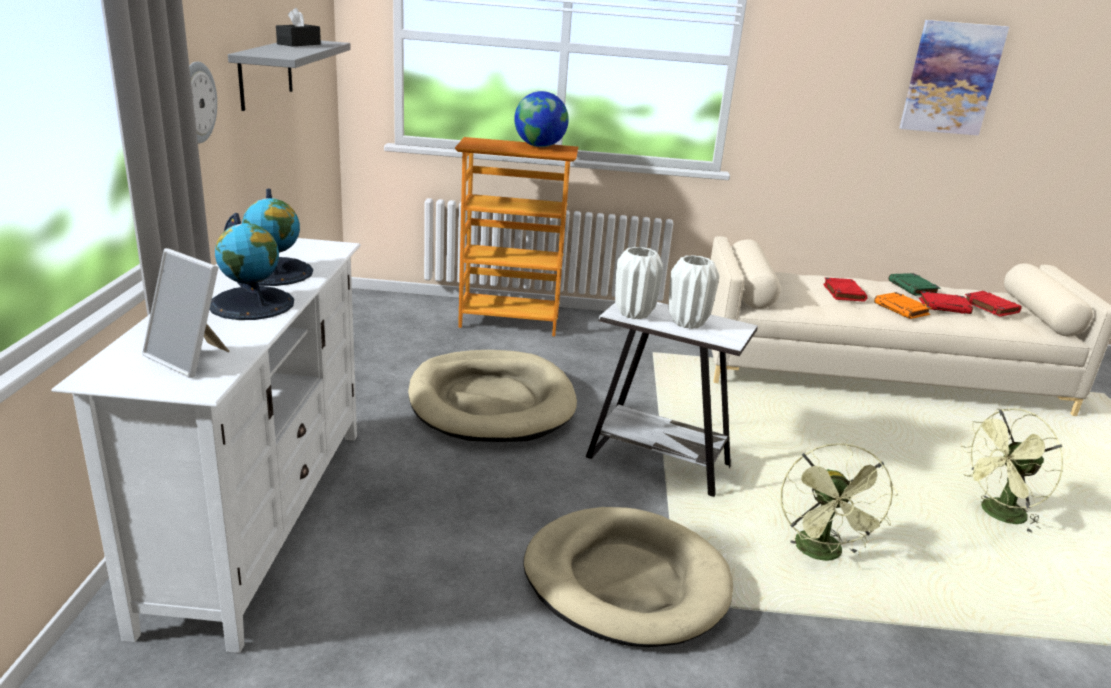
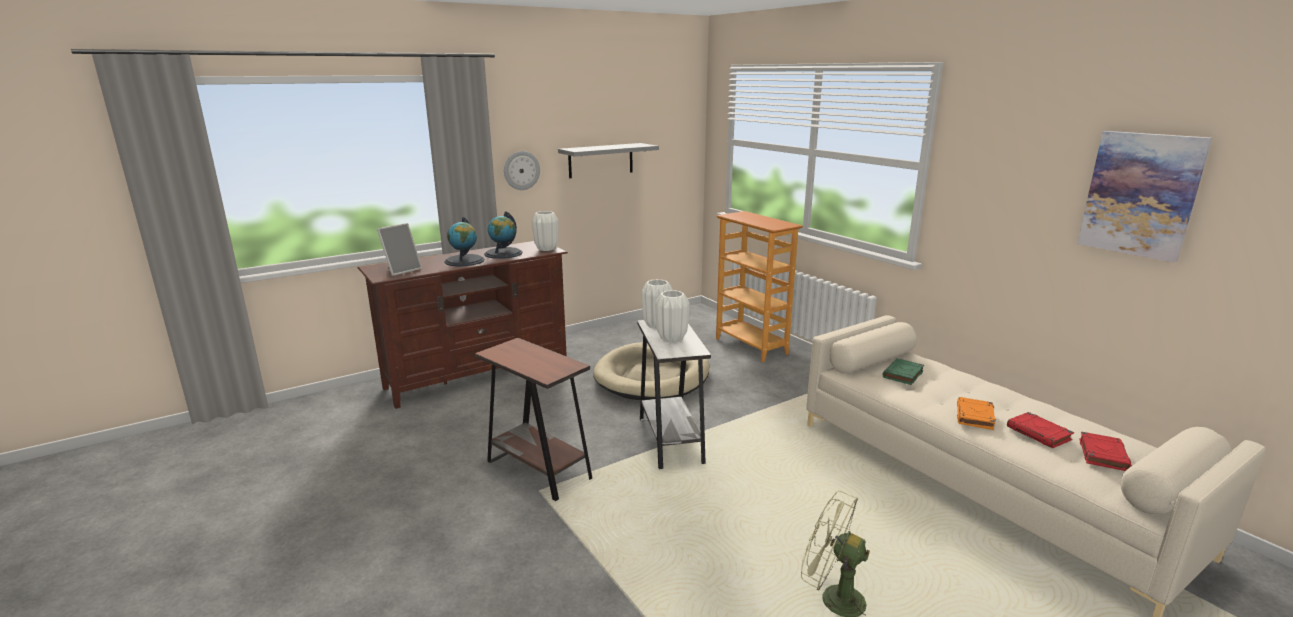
camera: 55 degrees right, 5 degrees down
white tv stand [51,238,361,653] -> brown tv stand [358,241,568,409]
picture frame [142,248,230,378] -> picture frame turned 135 degrees counterclockwise [377,223,422,276]
black tissue box [276,8,321,46] -> none
globe [514,91,569,147] -> none
beige dog bed [524,507,733,647] -> brown side table [475,338,592,501]
green fan [781,443,898,561] -> none
red book [823,277,867,302] -> none
green book [888,273,940,296] -> green book moved to [882,358,924,385]
none -> white vase [532,211,559,251]

